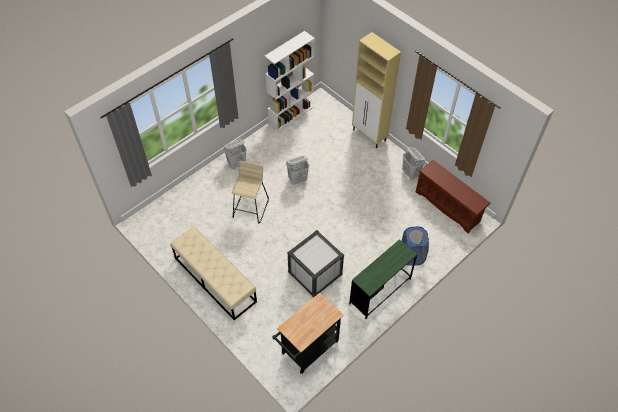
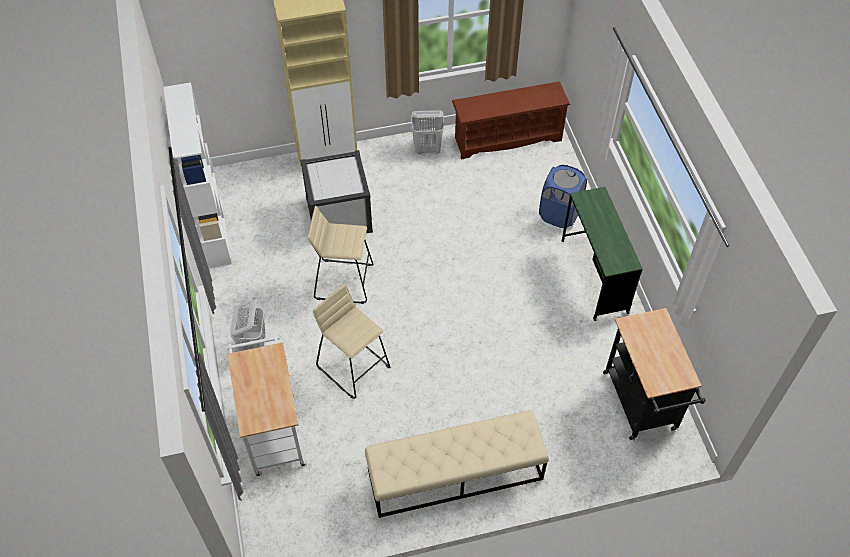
camera: 60 degrees left, 0 degrees up
white laundry basket [286,155,309,185] -> beige stool [308,206,373,304]
white storage box [287,230,344,297] -> white storage box moved to [300,150,373,233]
none -> white cart [227,334,307,476]

